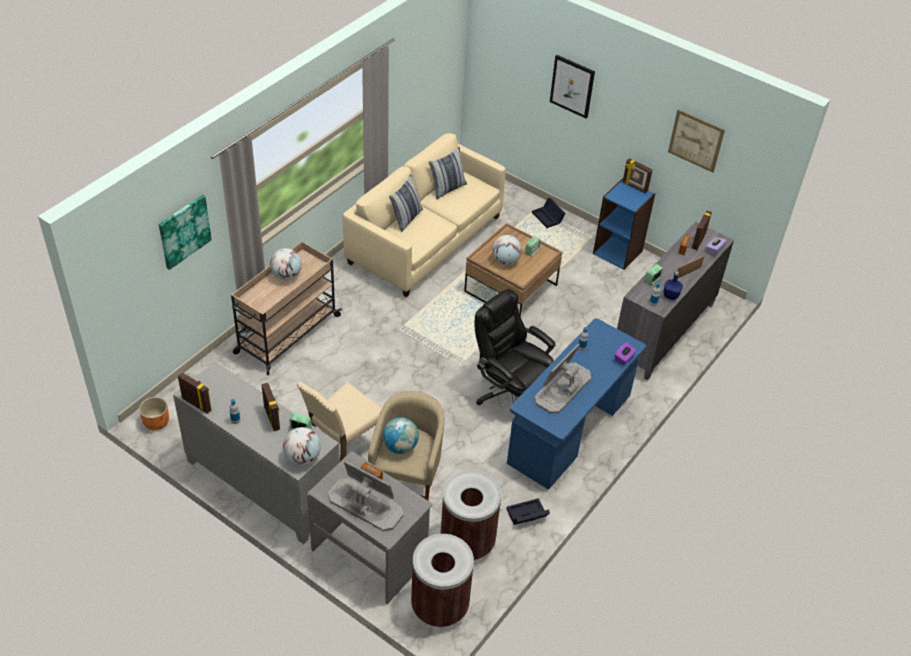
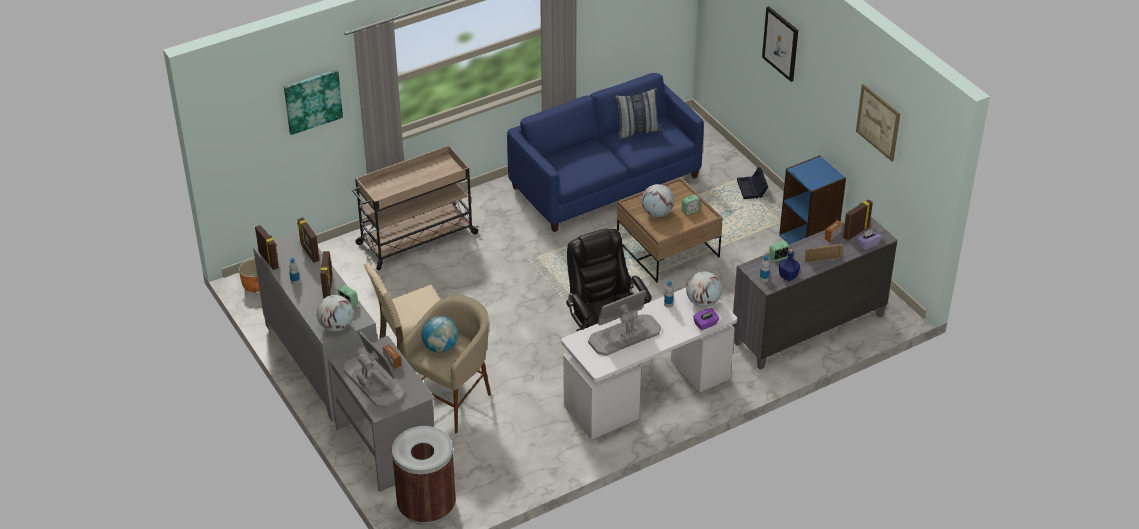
camera: 25 degrees right, 5 degrees down
globe [270,248,302,280] -> globe moved to [686,271,722,307]
beige sofa [343,133,506,297] -> blue sofa [507,73,704,232]
pillow [389,174,423,232] -> none
brown trash can [441,471,501,561] -> none
blue desk [507,318,646,490] -> white desk [561,287,737,440]
black storage box [507,498,550,525] -> none
picture frame [623,158,653,193] -> picture frame moved to [297,217,320,263]

